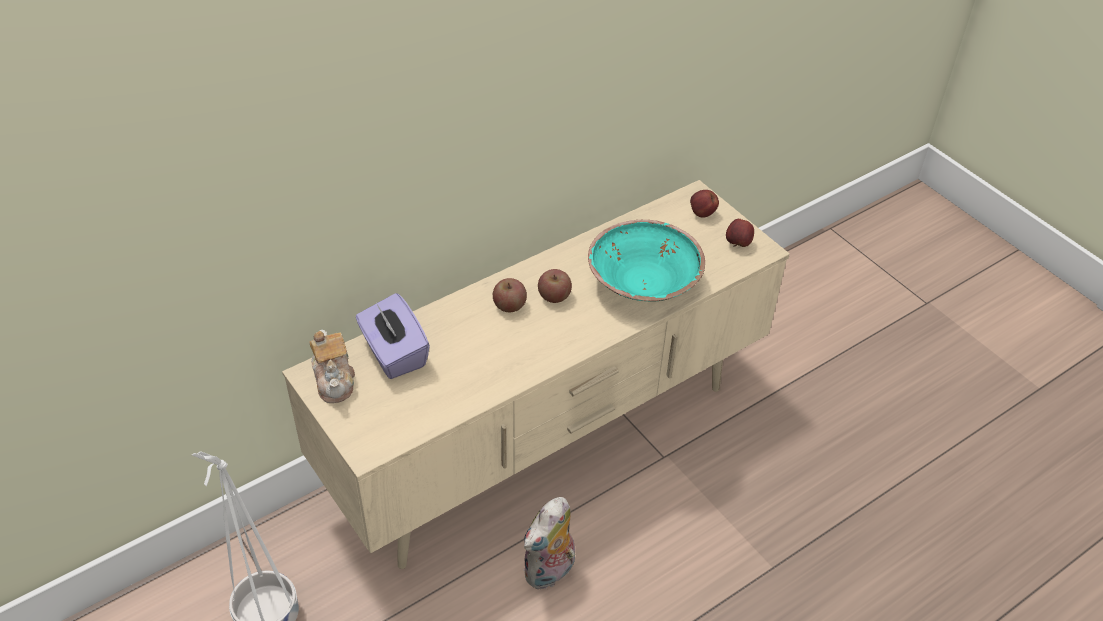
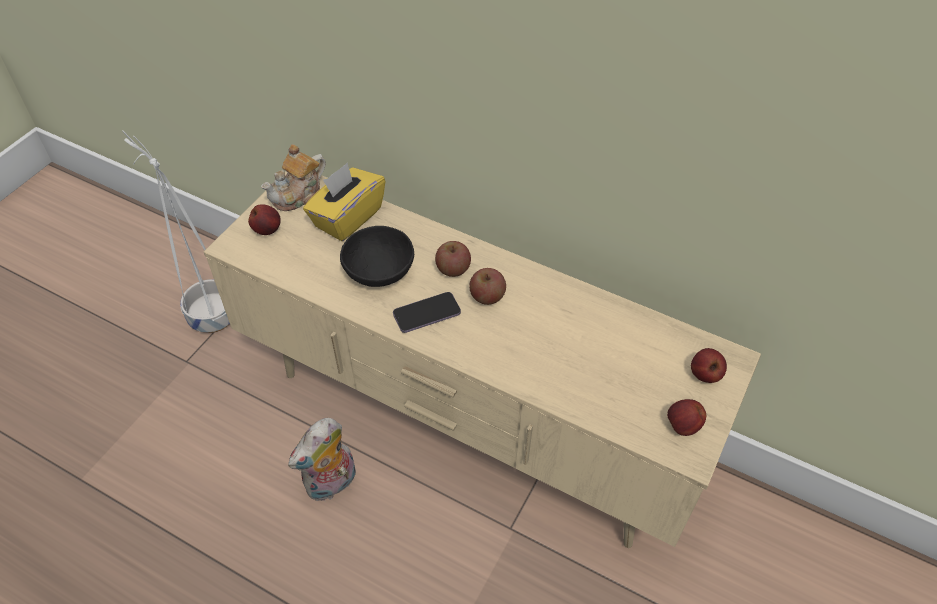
camera: 65 degrees right, 5 degrees up
purple tissue box [356,293,430,379] -> yellow tissue box [303,163,385,241]
plush toy [524,497,575,590] -> plush toy turned 60 degrees counterclockwise [288,418,356,501]
turquoise bowl [588,220,705,302] -> none
none -> apple [248,204,281,235]
none -> black bowl [340,226,414,287]
none -> phone [393,292,461,333]

